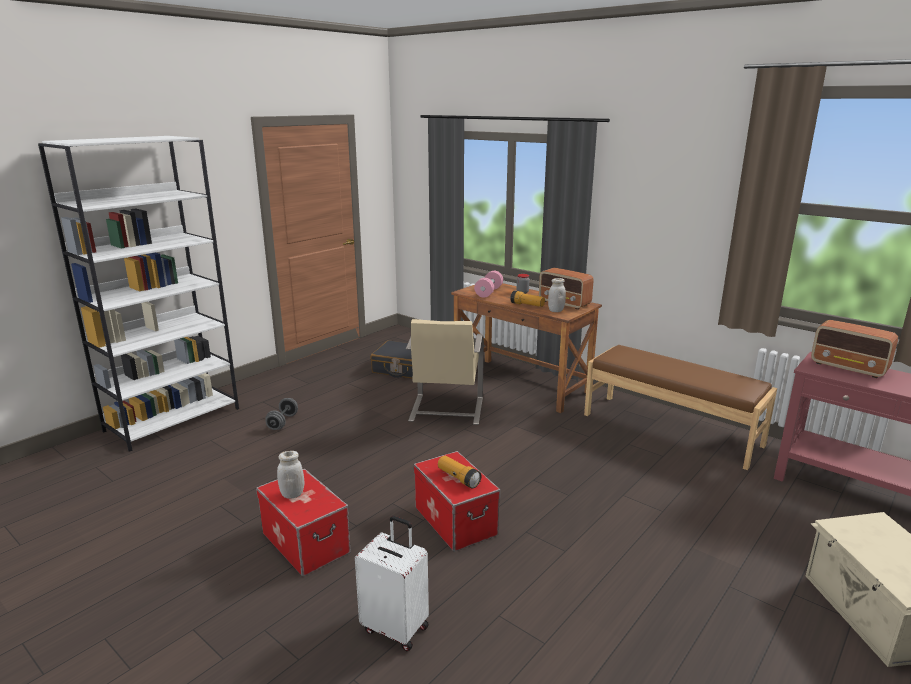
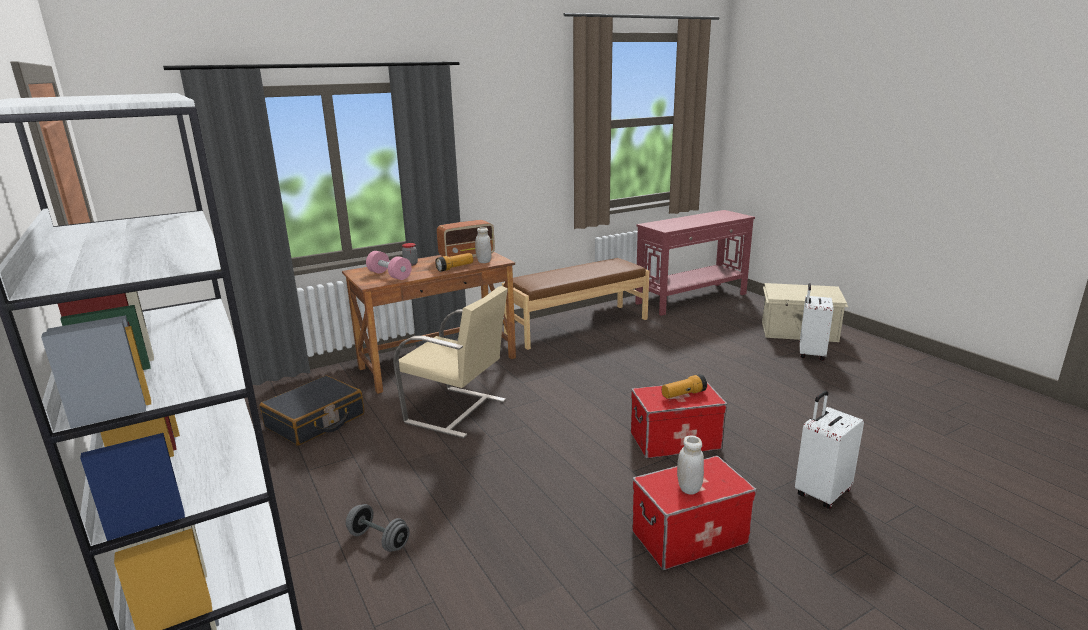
camera: 70 degrees left, 0 degrees up
radio [811,320,898,378] -> none
none -> white suitcase [800,283,833,361]

